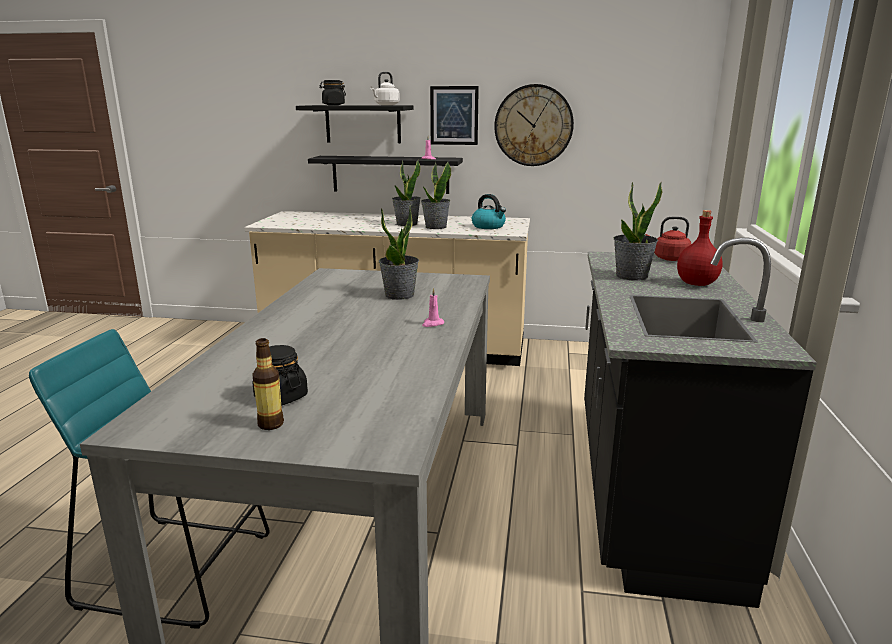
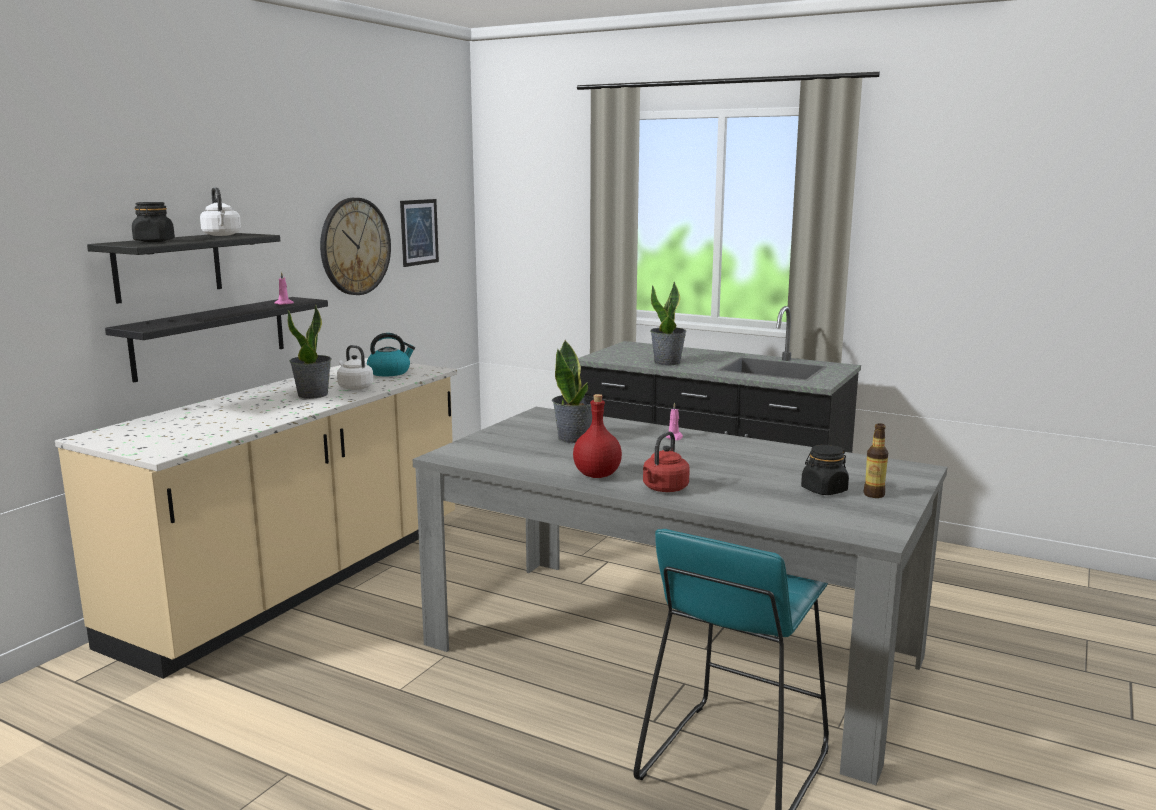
camera: 70 degrees left, 5 degrees down
potted plant [421,162,451,229] -> white kettle [337,345,373,390]
picture [430,86,479,145] -> picture moved to [400,199,439,267]
red kettle [646,216,691,261] -> red kettle moved to [643,431,690,492]
red bottle [677,210,723,286] -> red bottle moved to [573,394,622,478]

